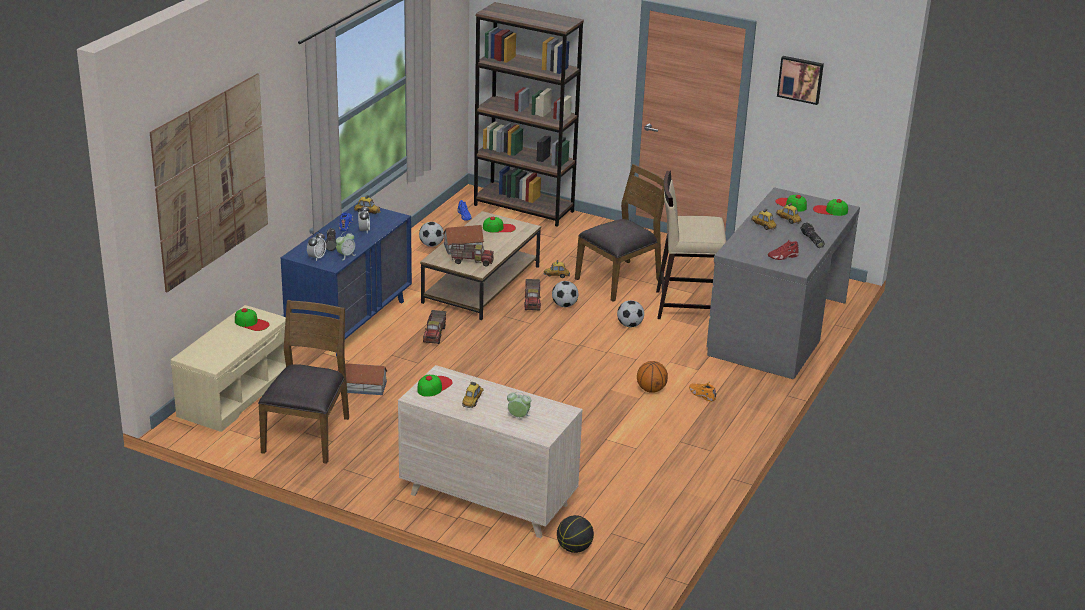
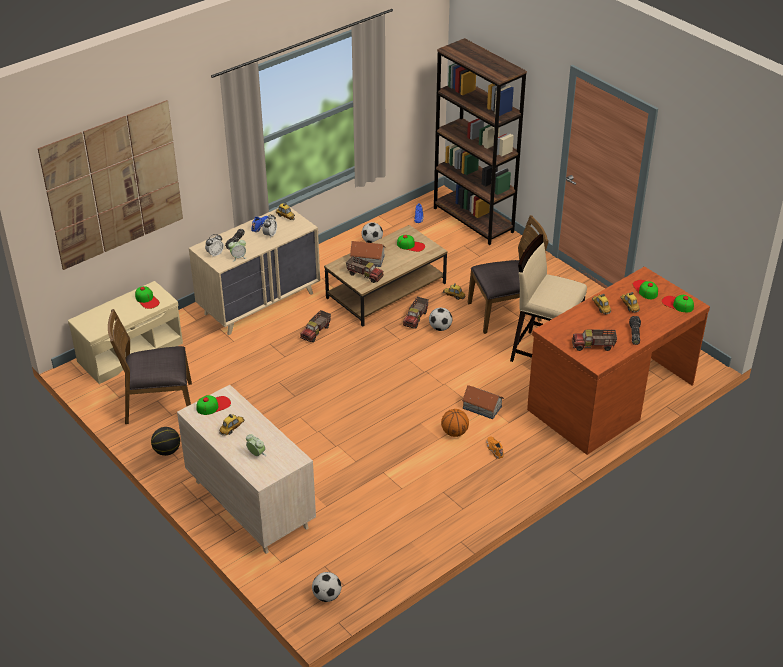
camera: 25 degrees right, 10 degrees up
brown chair [258,300,349,464] -> brown chair turned 135 degrees counterclockwise [108,309,192,424]
blue dresser [281,203,412,356] -> beige dresser [189,207,320,335]
toy house [345,363,388,395] -> toy house moved to [462,385,504,419]
basketball [557,515,594,553] -> basketball moved to [151,427,180,456]
football [617,300,644,327] -> football moved to [312,572,341,602]
grey desk [707,187,860,379] -> brown desk [527,266,710,455]
red shoe [768,240,799,260] -> toy truck [572,329,617,351]
picture [777,56,824,105] -> none

